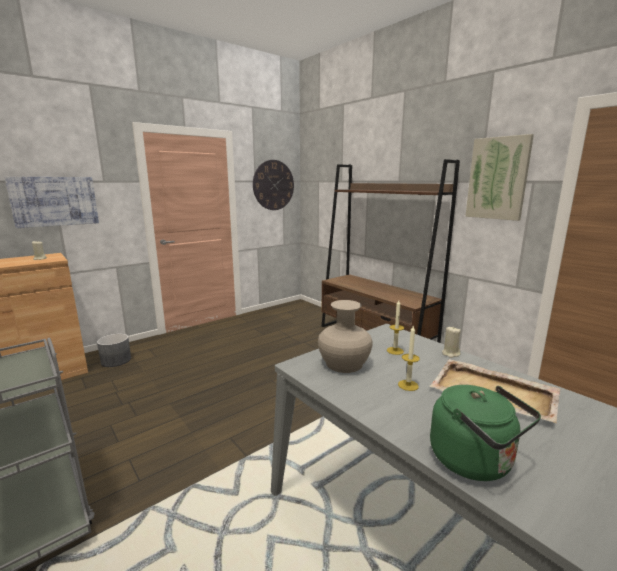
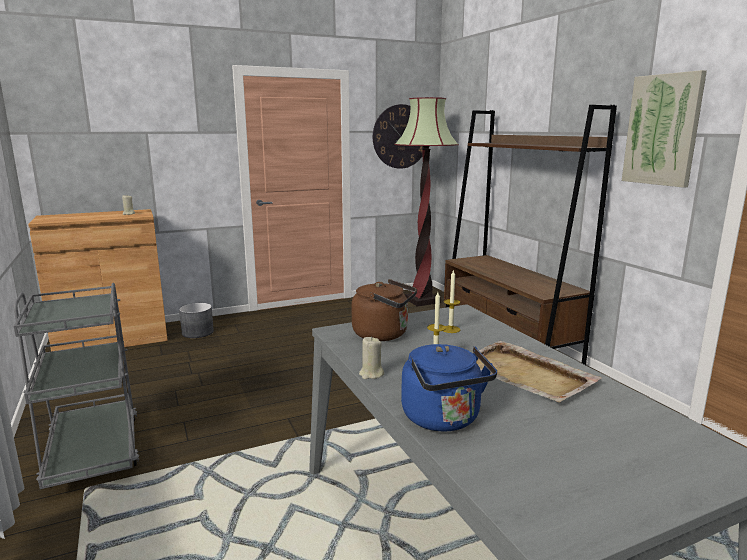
camera: 15 degrees right, 0 degrees up
picture [4,177,99,228] -> none
beige vase [318,300,373,373] -> brown kettle [352,279,417,341]
green kettle [430,385,541,481] -> blue kettle [401,344,497,431]
beige candle [442,327,461,358] -> beige candle moved to [359,336,384,379]
none -> floor lamp [394,97,459,307]

